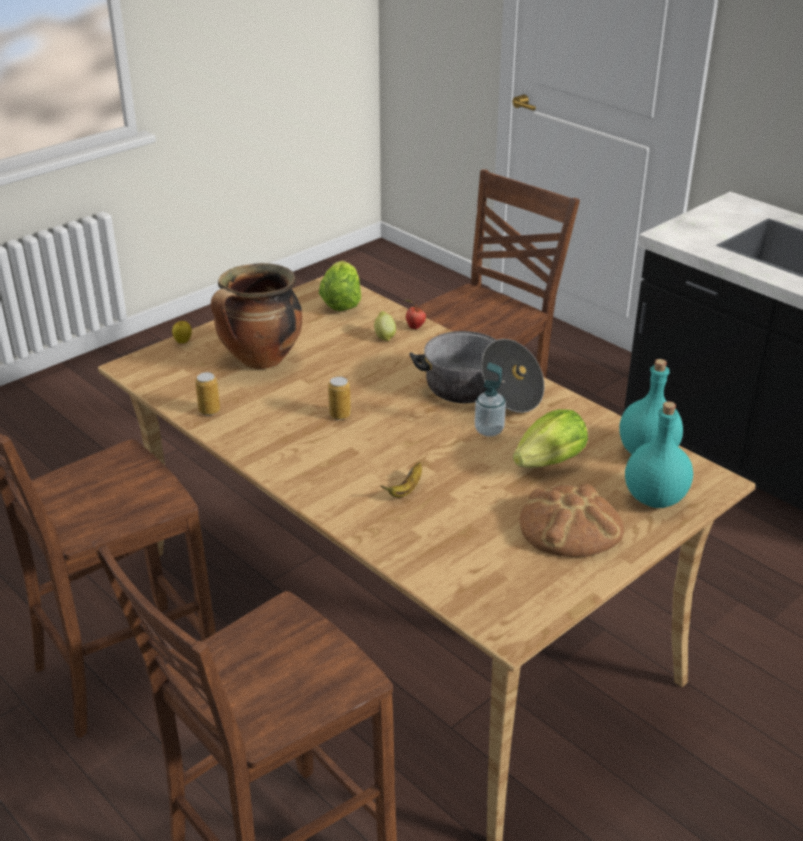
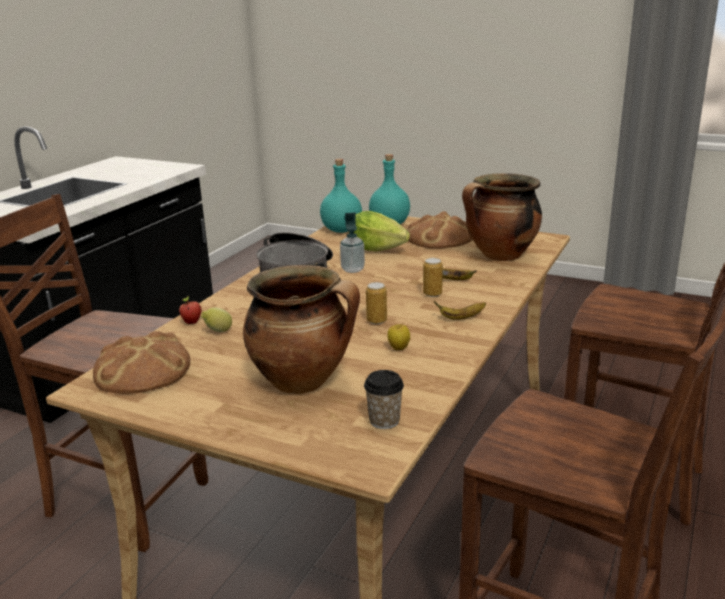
camera: 110 degrees left, 10 degrees down
apple [172,321,192,343] -> apple moved to [387,323,410,350]
can [195,372,220,415] -> can moved to [423,258,443,297]
lettuce [319,261,361,311] -> bread [93,331,190,394]
none -> cup [364,370,404,429]
none -> banana [434,301,486,320]
none -> cooking pot [462,173,542,261]

